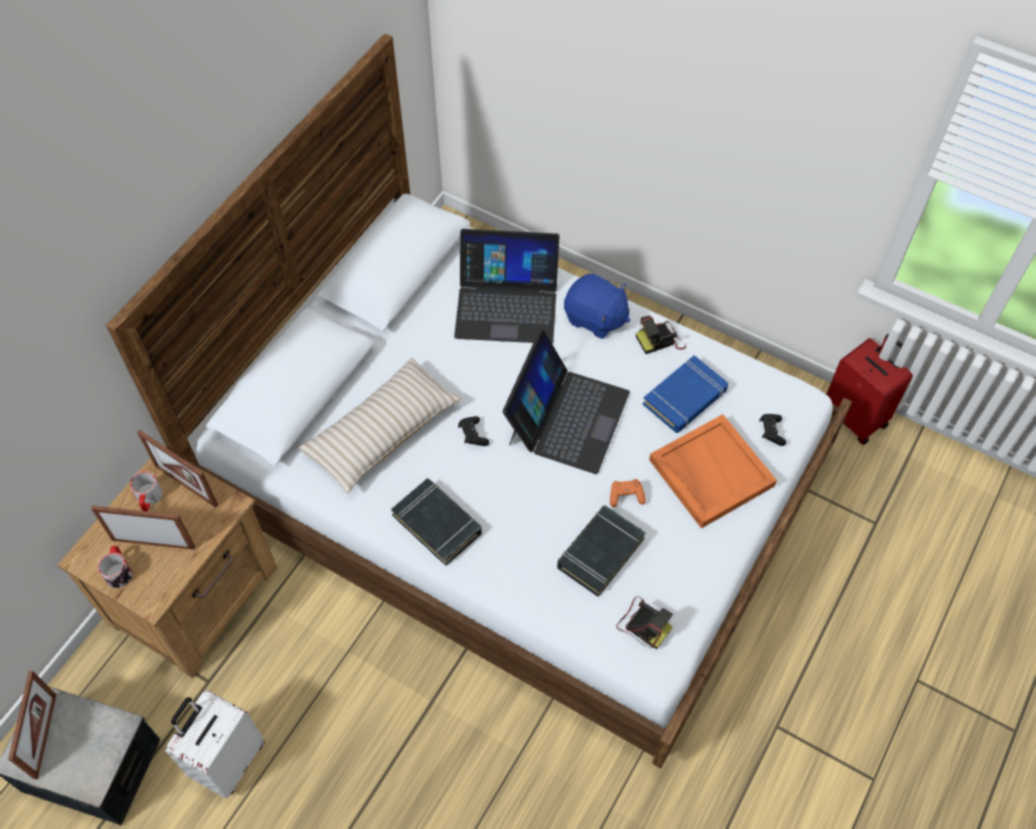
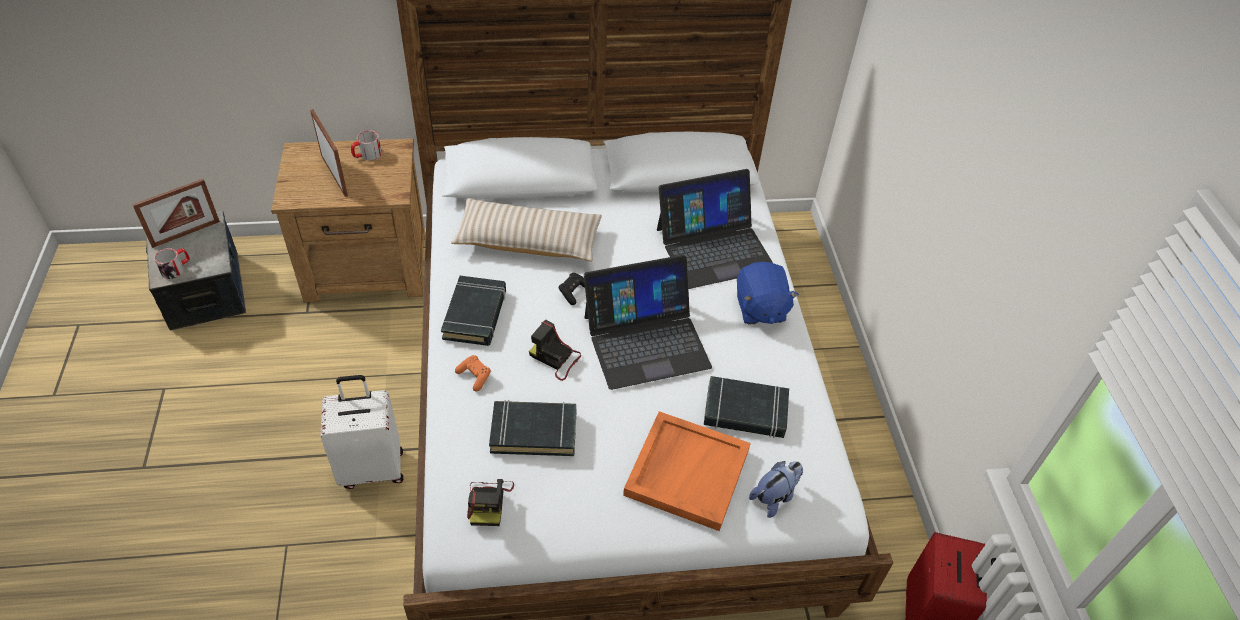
camera: 50 degrees right, 10 degrees down
mug [98,546,132,588] -> mug moved to [154,248,189,279]
picture frame [137,430,218,508] -> none
white suitcase [165,690,265,798] -> white suitcase moved to [320,375,403,489]
laptop [454,229,559,344] -> laptop turned 75 degrees counterclockwise [657,169,773,289]
orange game controller [610,479,646,507] -> orange game controller moved to [455,355,491,392]
camera [636,315,686,354] -> camera moved to [529,319,581,381]
blue book [643,355,728,433] -> black book [704,376,789,438]
black game controller [759,414,786,446] -> plush toy [749,461,803,518]

